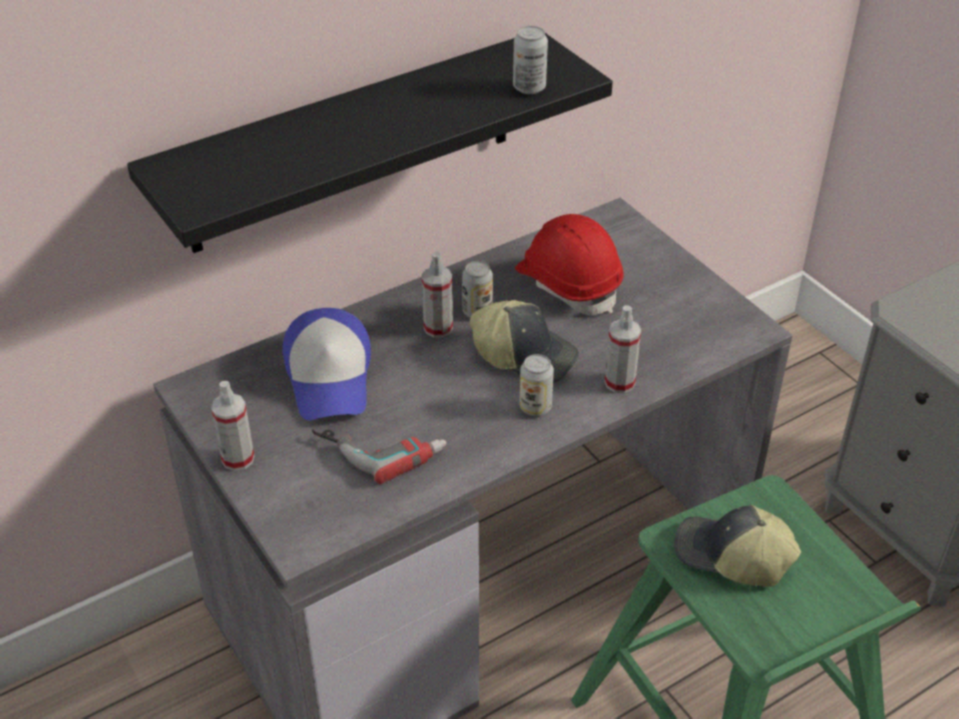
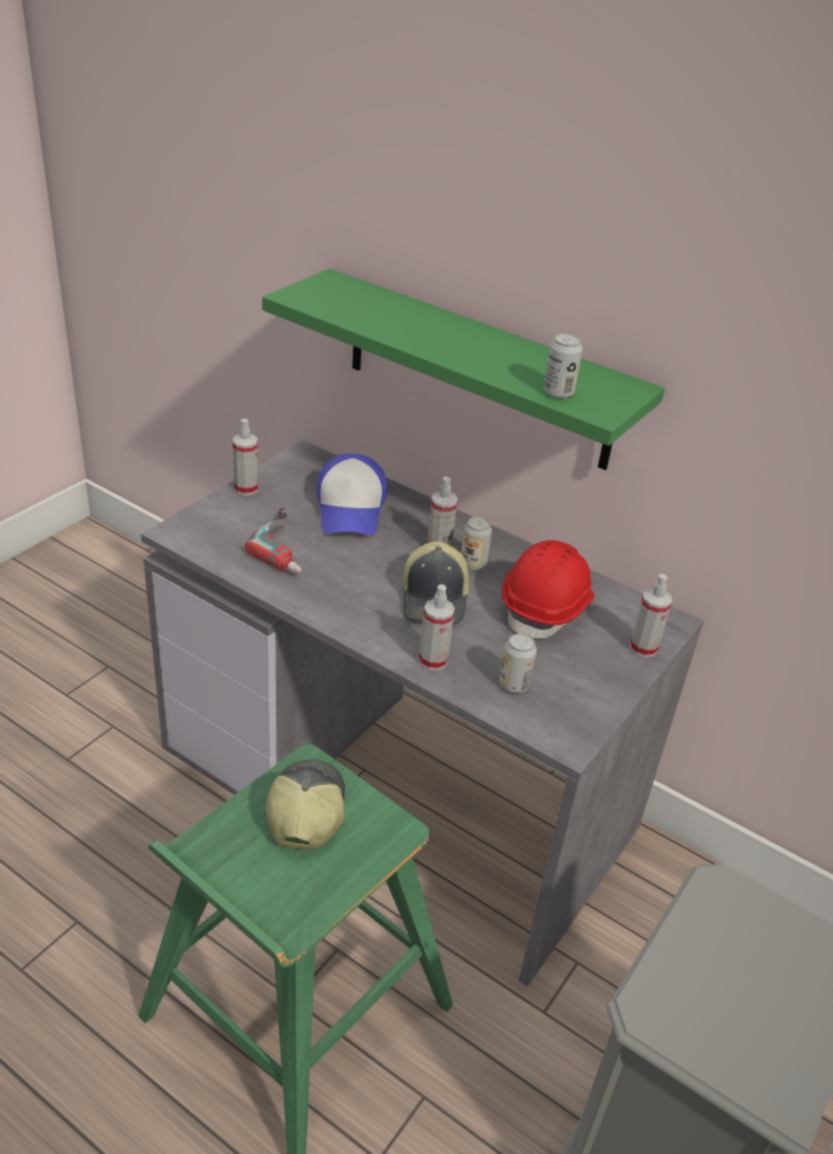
camera: 65 degrees right, 5 degrees down
black shelf [127,33,613,253] -> green shelf [262,268,665,470]
cap [283,308,371,420] -> cap turned 60 degrees counterclockwise [317,453,387,536]
can [520,354,554,416] -> can moved to [499,633,537,693]
none -> spray bottle [630,574,672,657]

